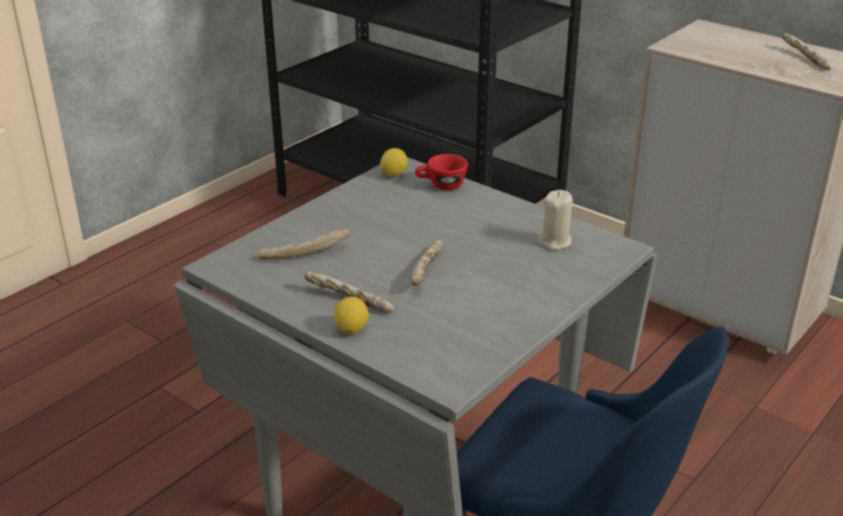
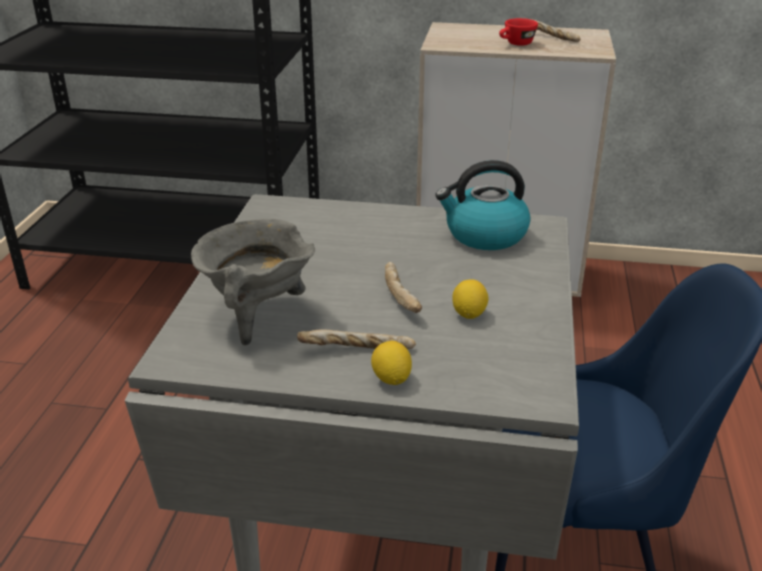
camera: 30 degrees left, 0 degrees up
bread [258,229,350,260] -> grey cooking pot [191,219,315,346]
lemon [380,148,408,177] -> lemon moved to [452,280,488,319]
red cup [415,154,468,190] -> red cup moved to [499,18,538,46]
beige candle [537,190,573,250] -> kettle [435,160,531,250]

